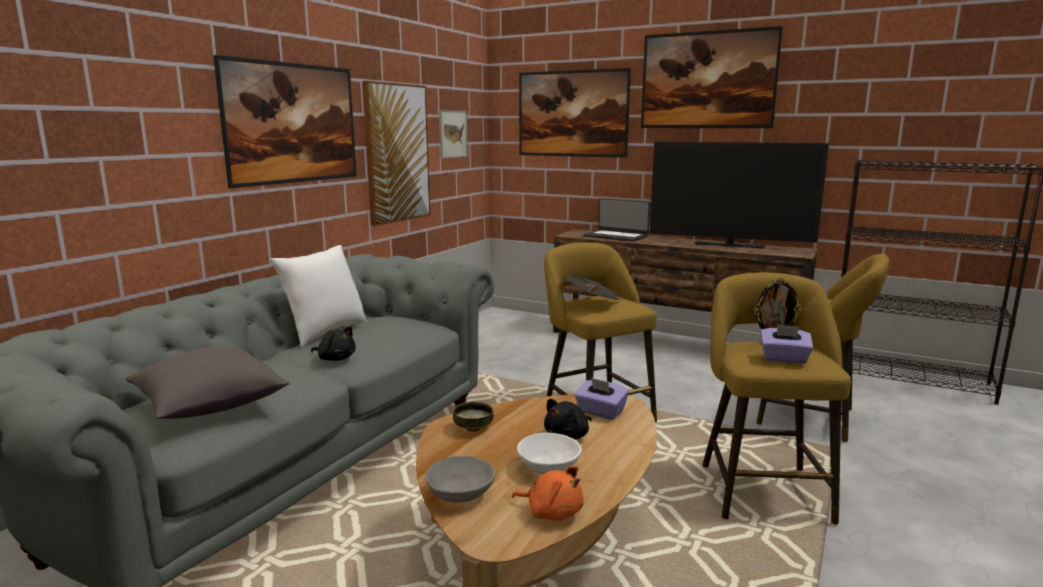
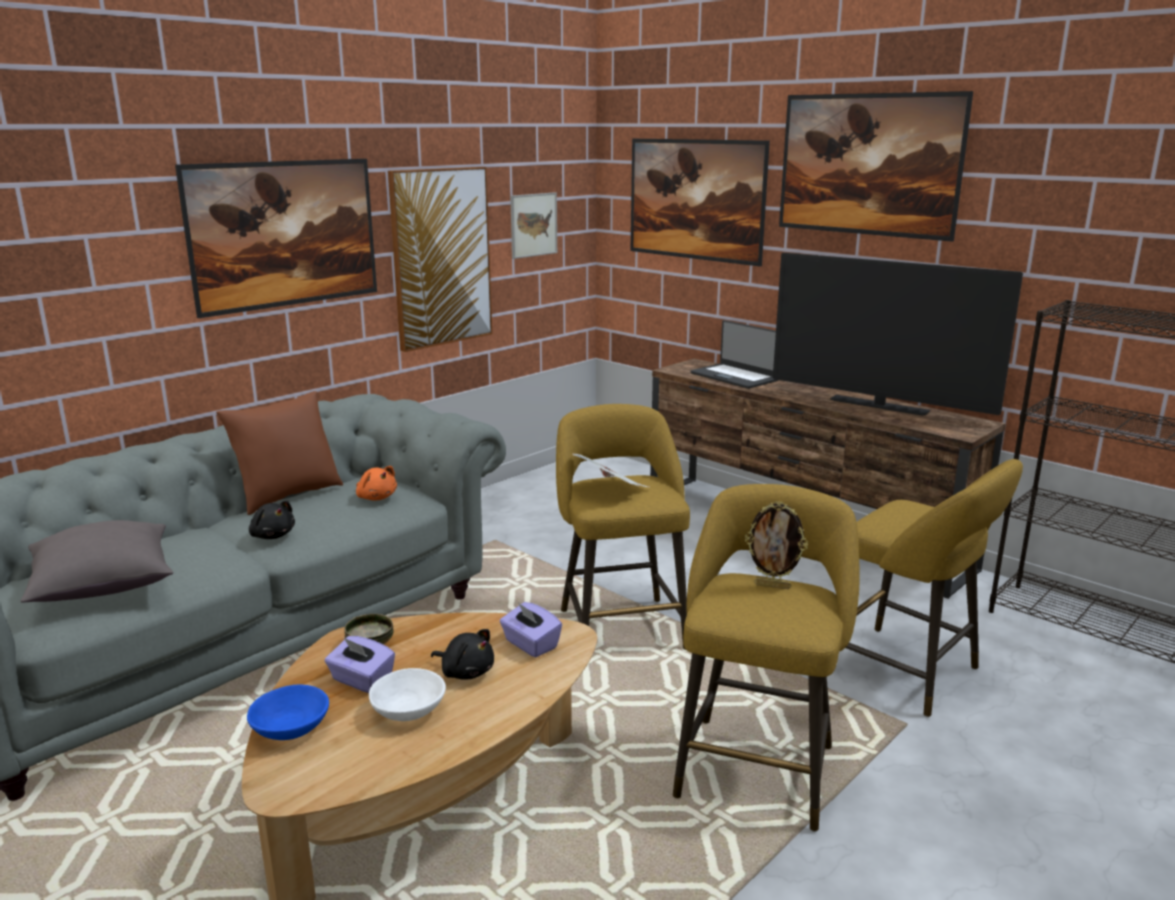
camera: 15 degrees right, 5 degrees up
white pillow [270,245,367,347] -> brown pillow [216,391,343,515]
grey bowl [425,456,495,502] -> blue bowl [247,685,329,740]
orange plush toy [512,466,584,520] -> orange plush toy moved to [356,466,397,501]
black plush toy [544,399,591,439] -> black plush toy turned 120 degrees counterclockwise [431,629,494,680]
purple tissue box [760,324,813,364] -> purple tissue box moved to [325,636,395,693]

